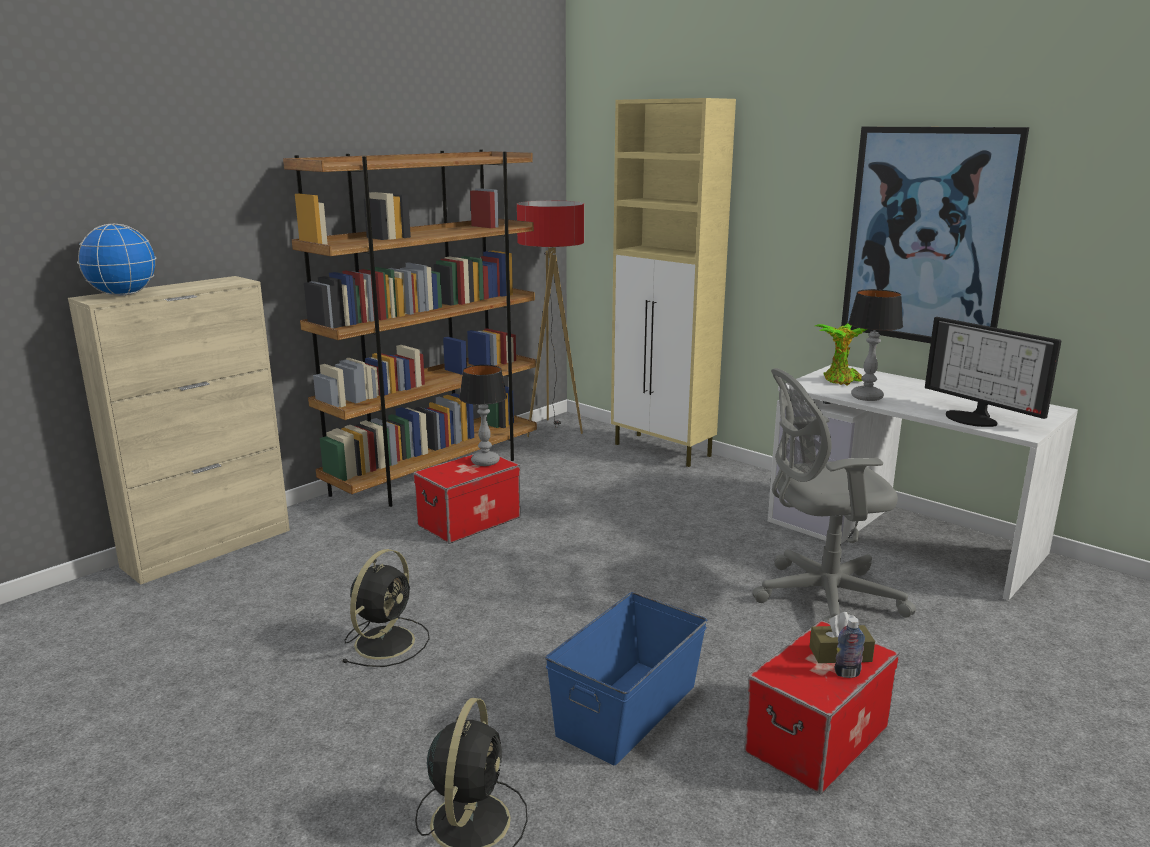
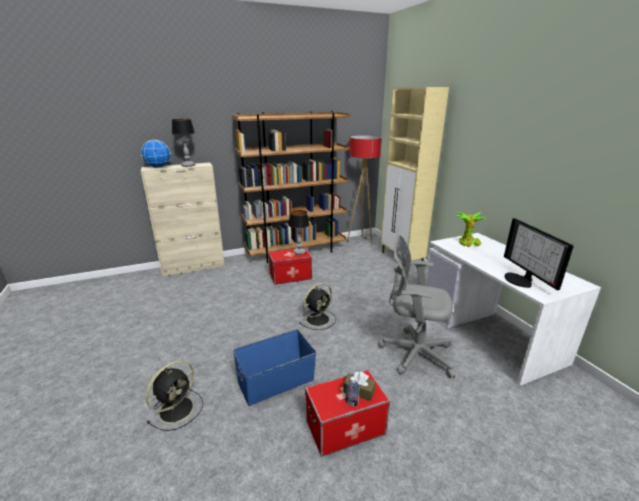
camera: 25 degrees right, 5 degrees up
black fan [341,549,430,667] -> black fan moved to [299,283,336,330]
picture [841,127,1029,343] -> none
table lamp [848,289,903,401] -> table lamp moved to [172,119,195,167]

